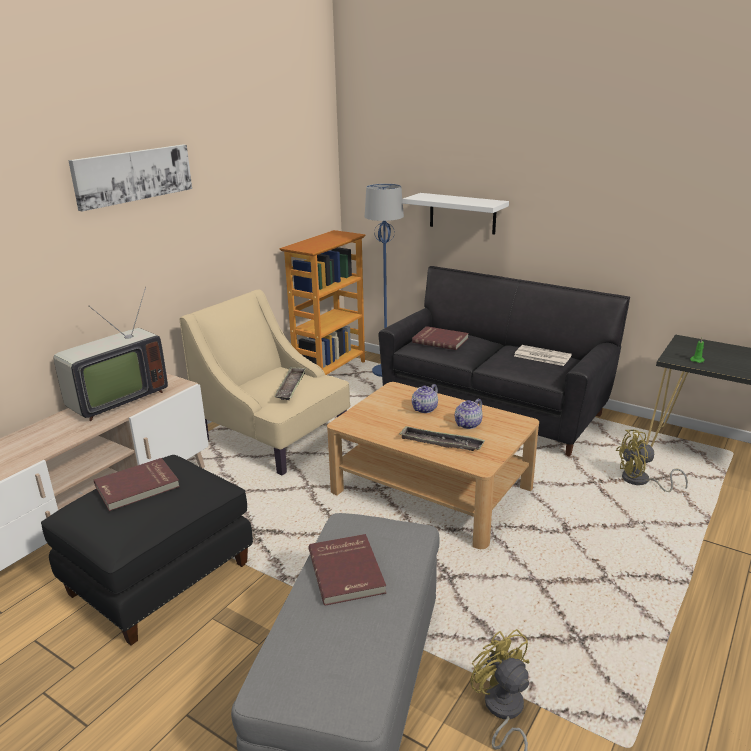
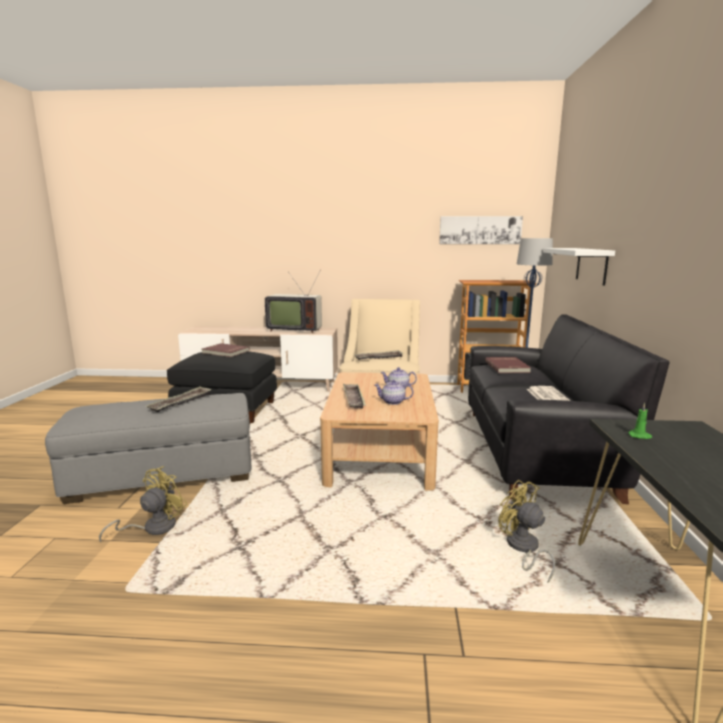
camera: 60 degrees right, 10 degrees down
picture [68,145,192,211] -> picture moved to [439,216,523,244]
red book [308,534,386,606] -> tray [146,386,212,412]

